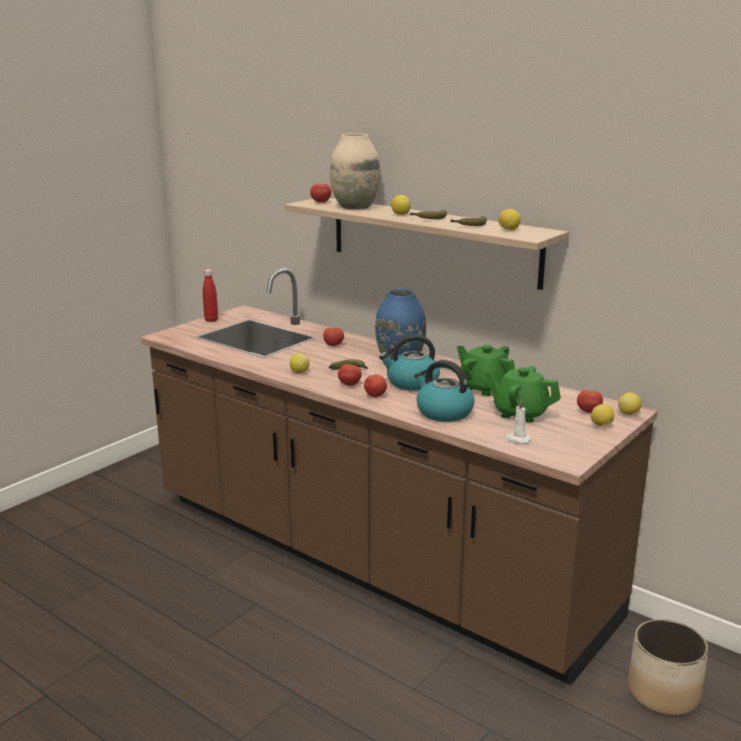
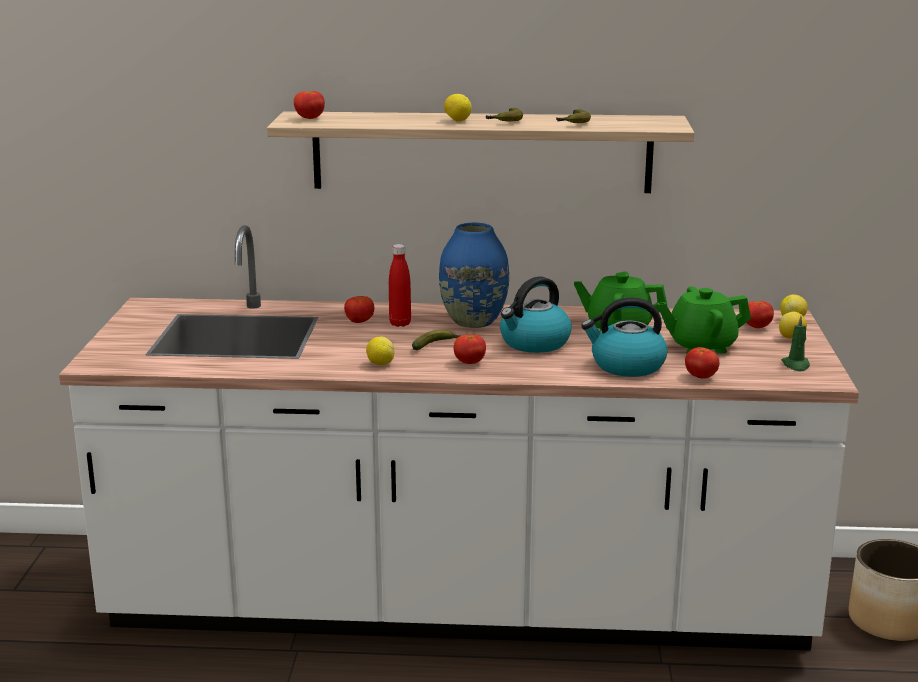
camera: 35 degrees left, 0 degrees up
brown counter [140,268,658,685] -> white counter [59,225,859,651]
red bottle [203,269,218,322] -> red bottle moved to [389,244,411,327]
beige vase [330,133,381,210] -> none
tomato [364,375,387,397] -> tomato moved to [685,347,719,379]
lemon [498,209,521,231] -> none
white candle [505,400,532,444] -> none
none -> green candle [781,316,810,371]

